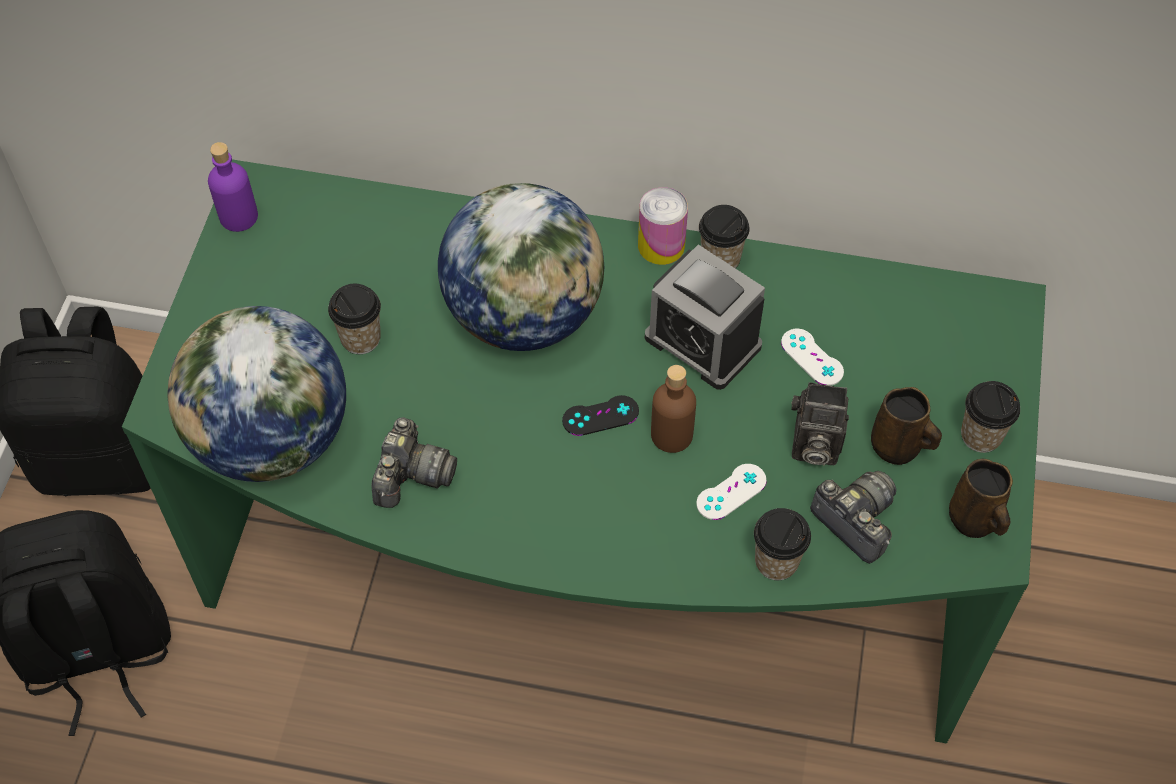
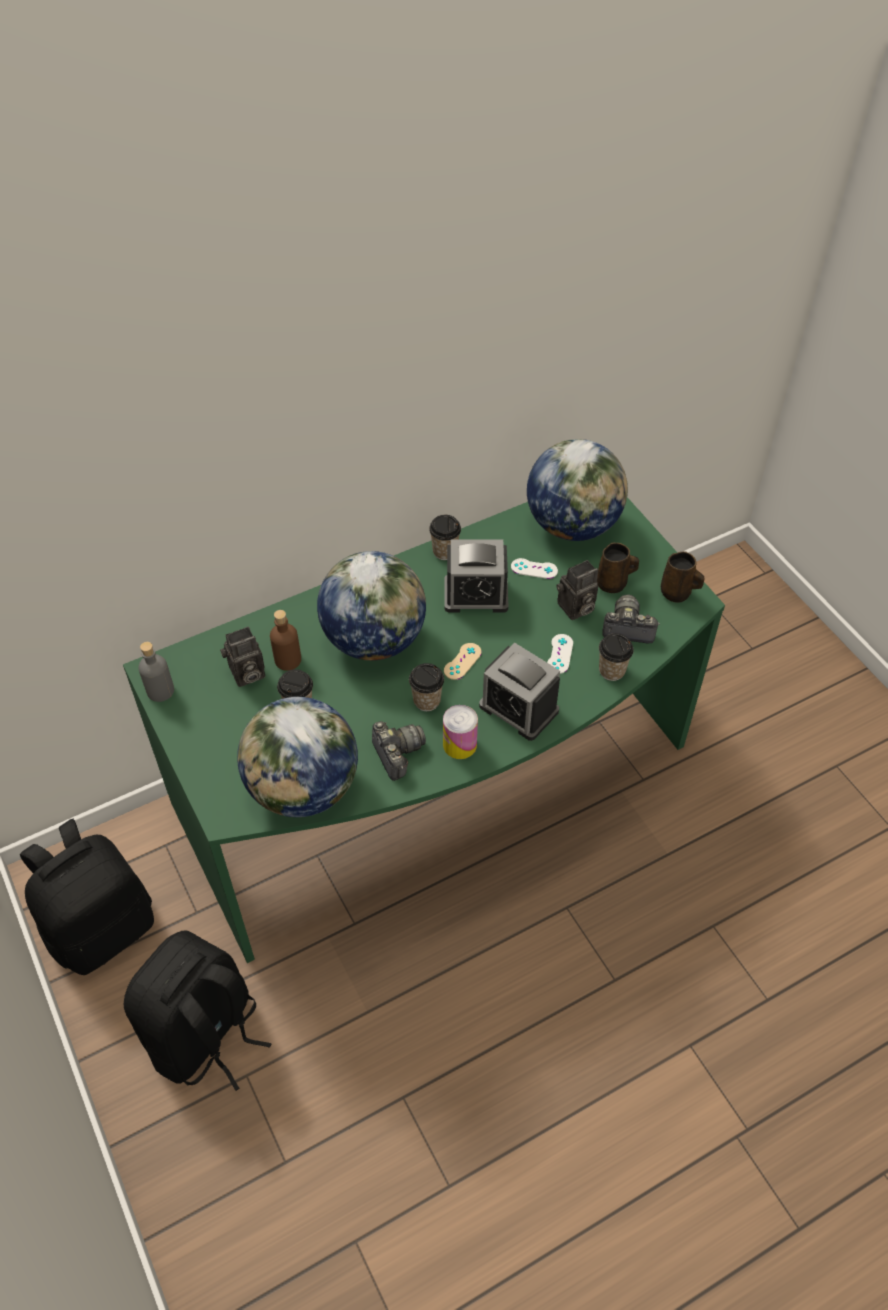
camera: 40 degrees left, 5 degrees down
purple bottle [208,142,258,232] -> grey bottle [138,642,174,702]
black game controller [562,395,639,436] -> beige game controller [444,643,482,680]
can [638,187,688,265] -> can moved to [443,705,478,759]
brown bottle [651,365,696,453] -> brown bottle moved to [270,610,301,671]
cup [961,381,1020,453] -> cup moved to [409,663,444,711]
none -> camera [220,627,265,687]
none -> alarm clock [479,642,560,741]
none -> globe [527,439,628,541]

